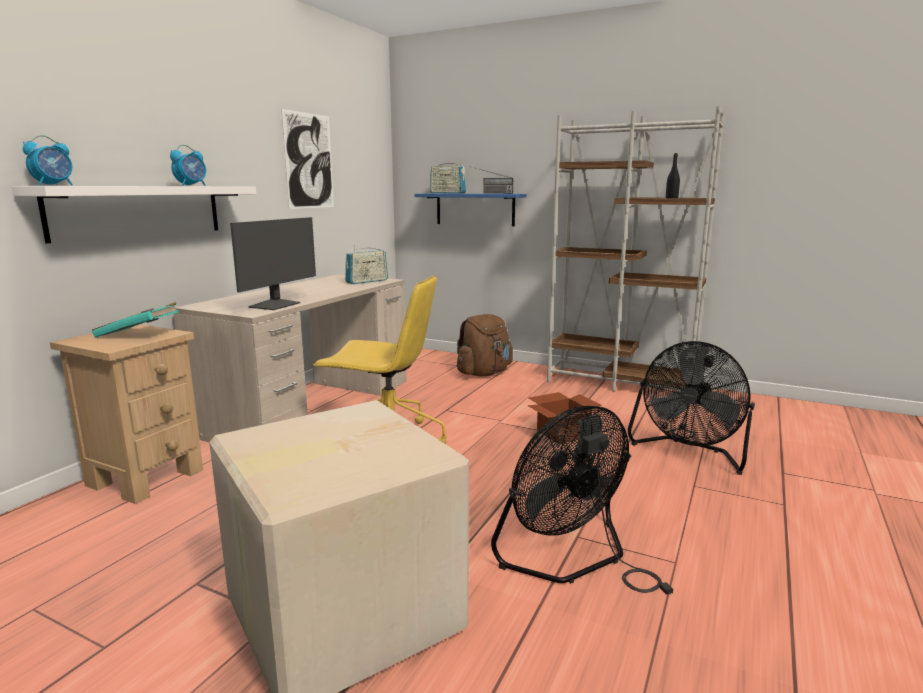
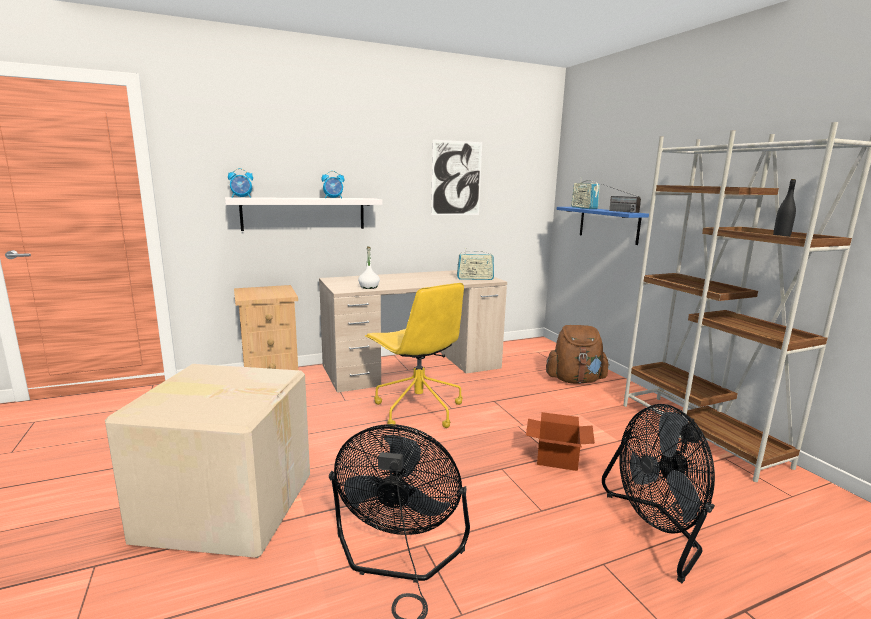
camera: 40 degrees right, 0 degrees up
turquoise book [92,302,179,338] -> none
monitor [230,217,316,310] -> white bottle [358,247,380,289]

